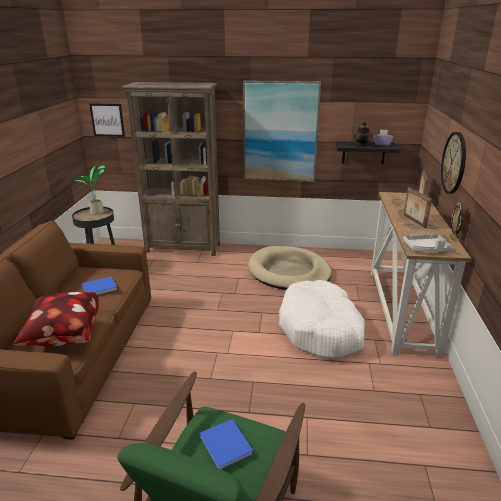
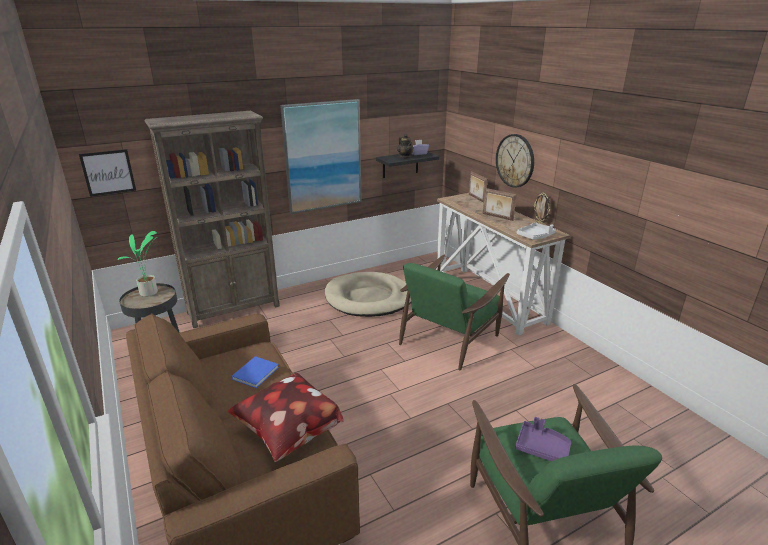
camera: 35 degrees left, 0 degrees up
blue book [200,419,253,469] -> purple tray [515,417,571,461]
white dog bed [279,280,365,358] -> green armchair [399,255,510,371]

